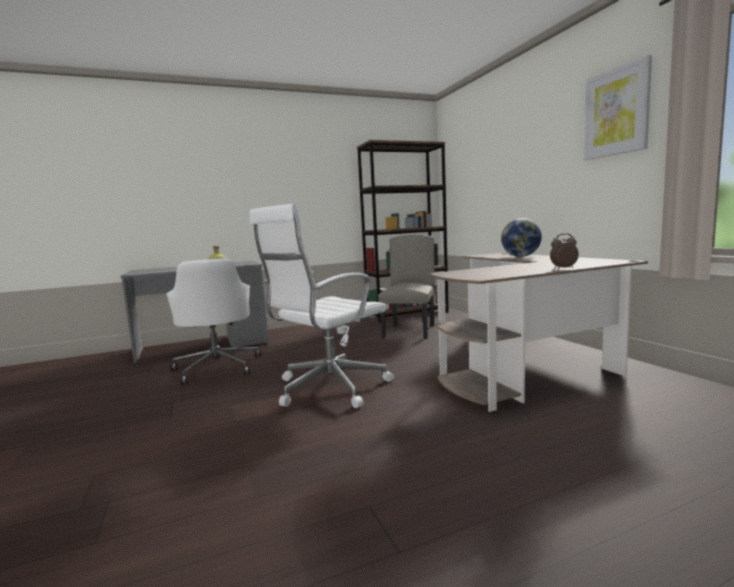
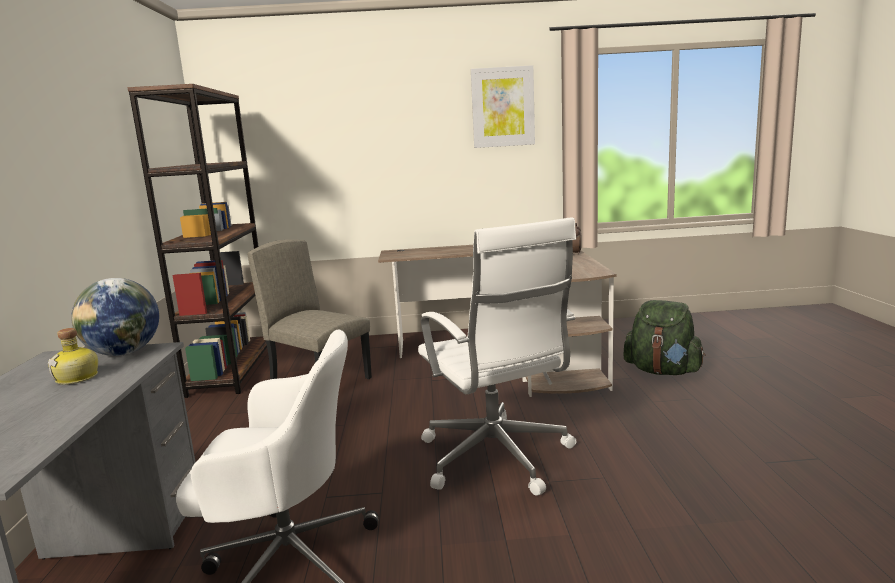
camera: 70 degrees left, 5 degrees up
globe [501,218,542,257] -> globe moved to [71,278,159,356]
none -> green backpack [623,300,706,375]

